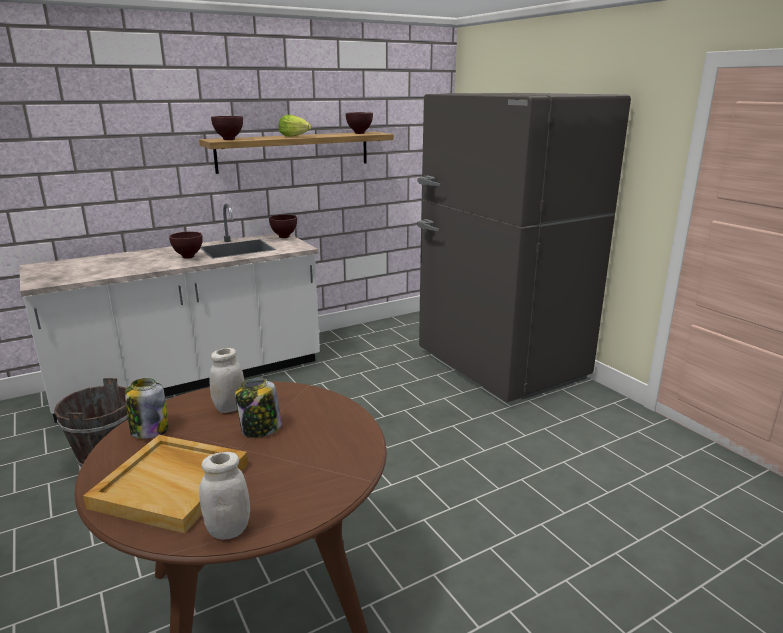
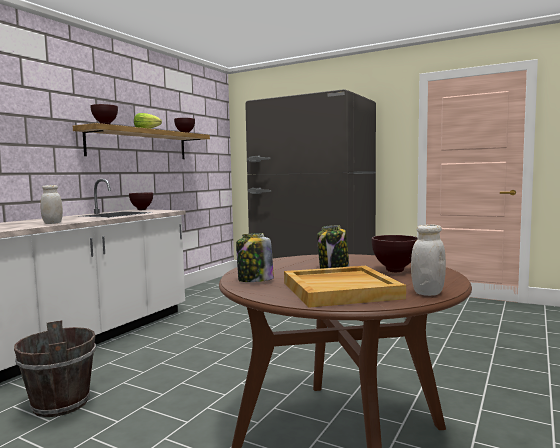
camera: 30 degrees left, 15 degrees down
brown bowl [169,232,203,259] -> brown bowl moved to [372,235,418,272]
white jar [209,348,244,413] -> white jar moved to [40,185,63,224]

